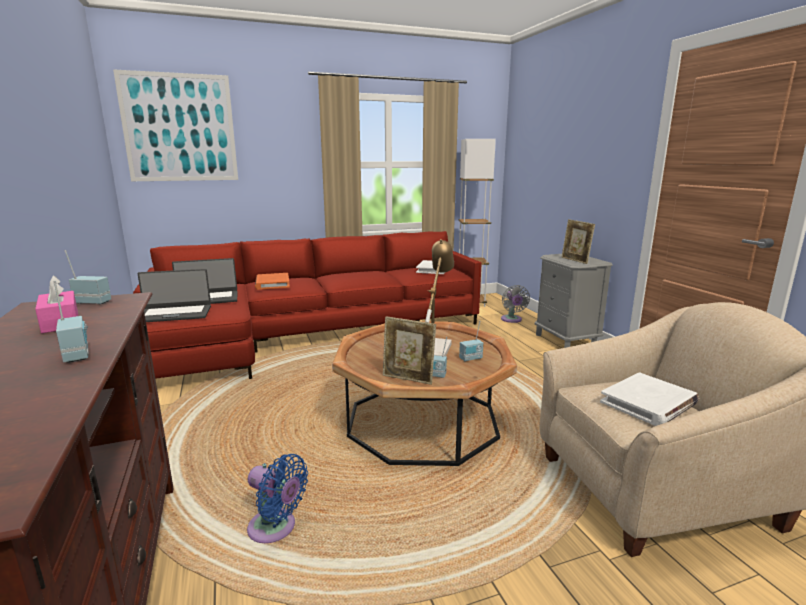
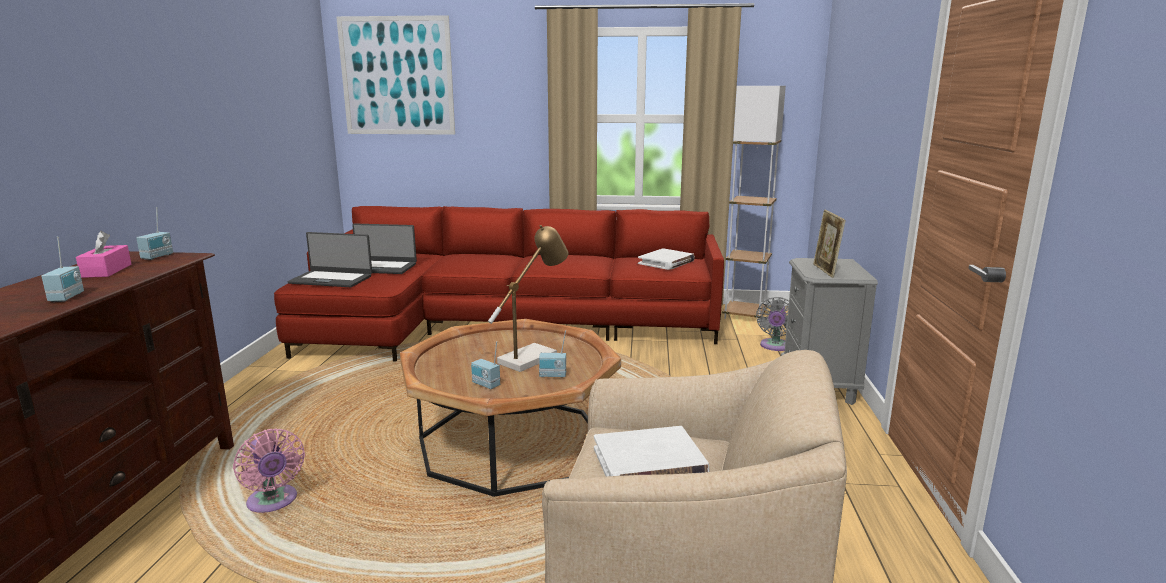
camera: 25 degrees right, 0 degrees up
radio [64,250,111,304] -> radio turned 75 degrees clockwise [136,207,173,260]
blue fan [247,454,308,543] -> pink fan [233,428,305,513]
orange book [255,273,290,290] -> none
picture frame [383,316,436,385] -> none

